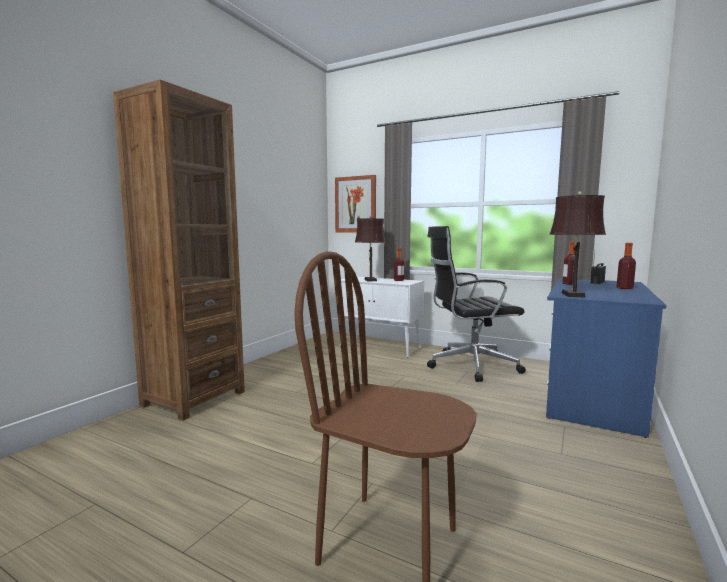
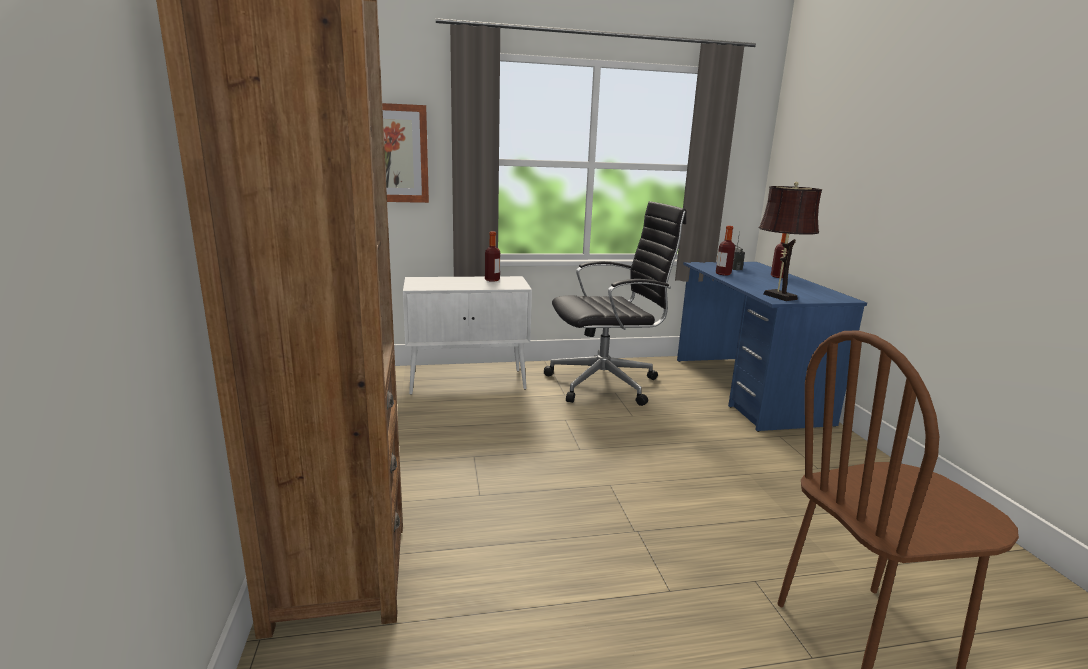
camera: 40 degrees left, 10 degrees up
brown table lamp [355,215,386,281] -> none
black office chair [427,226,526,382] -> black office chair turned 150 degrees counterclockwise [544,201,686,406]

